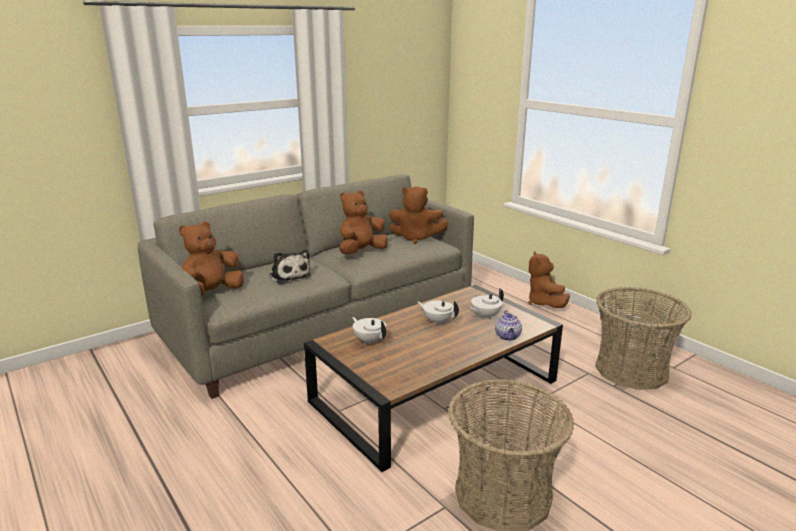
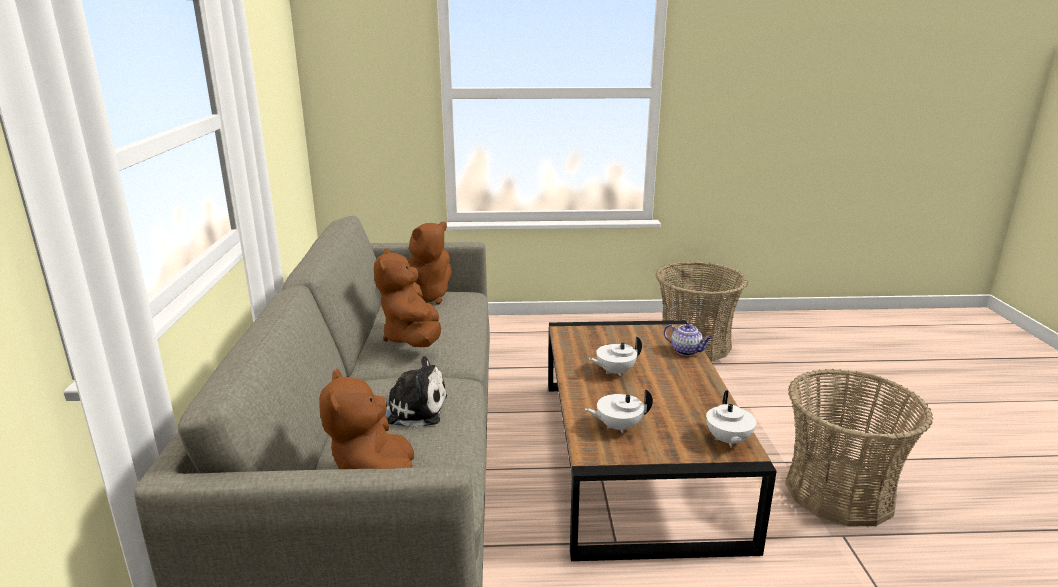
camera: 55 degrees left, 0 degrees up
white teapot [467,288,504,319] -> white teapot moved to [706,390,757,448]
brown plush toy [528,251,570,308] -> none

